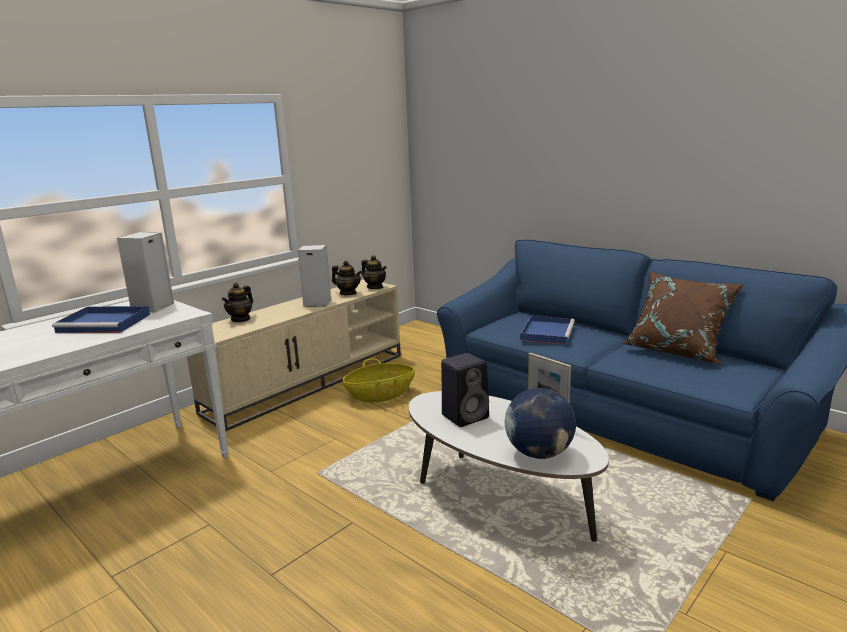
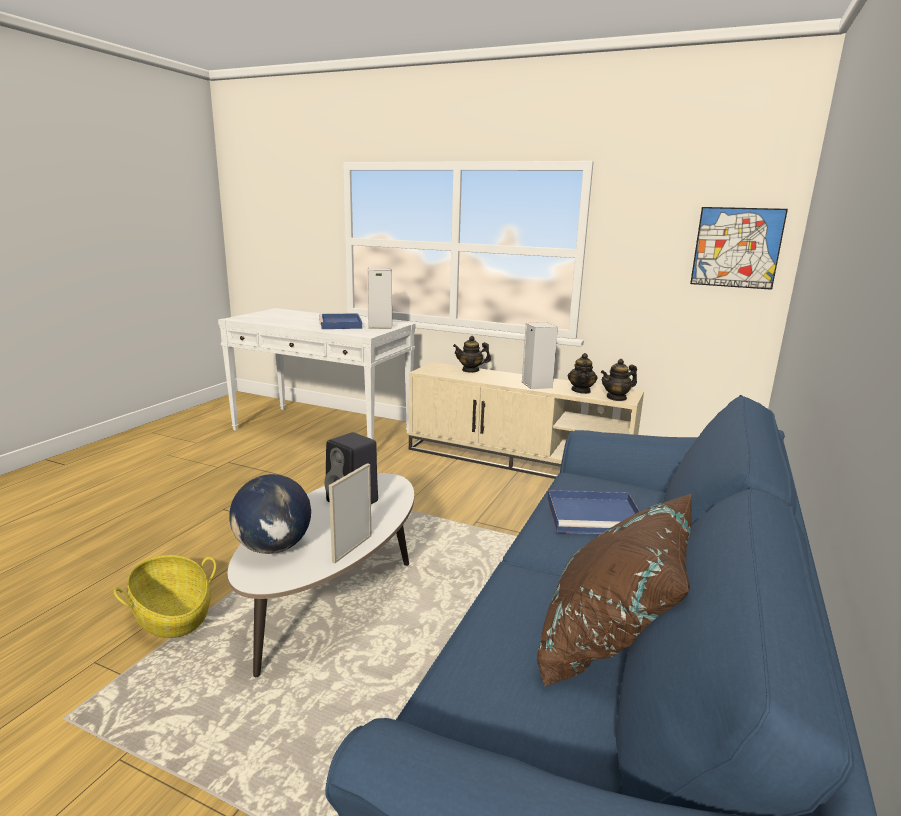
camera: 70 degrees right, 0 degrees up
basket [343,359,415,403] -> basket moved to [114,555,216,638]
teapot [361,255,387,289] -> teapot turned 45 degrees clockwise [601,359,637,401]
none -> picture [690,207,788,290]

